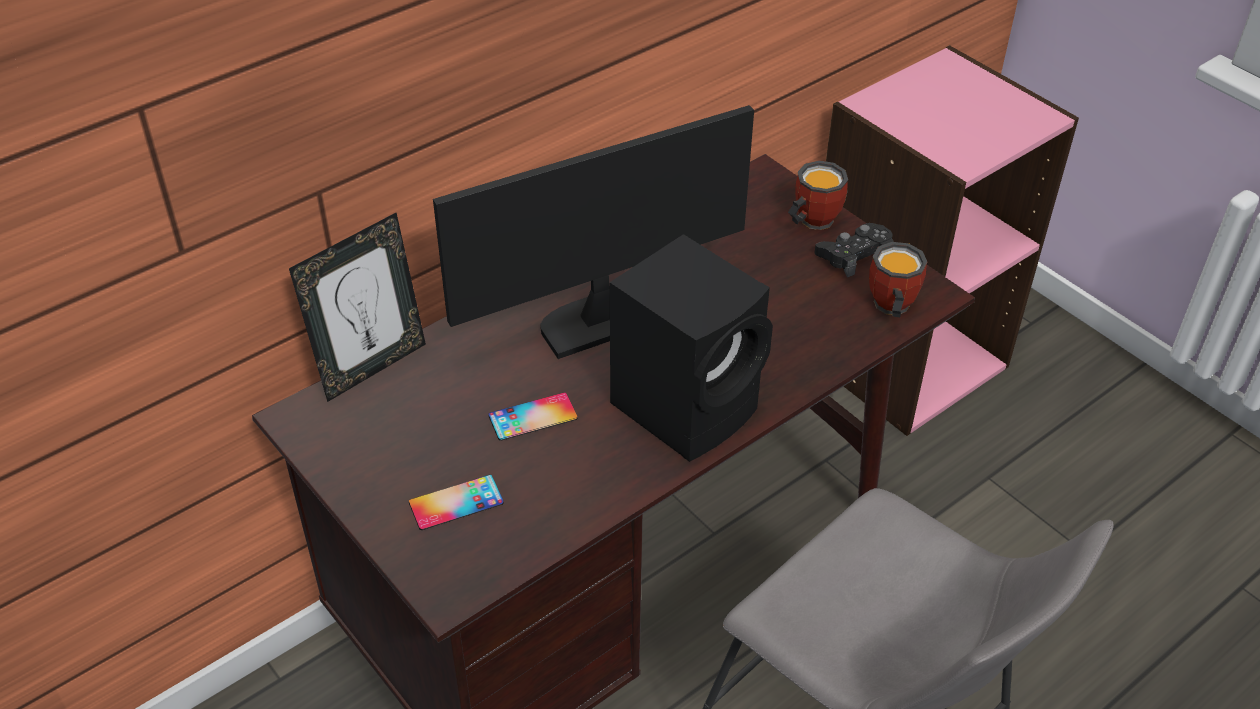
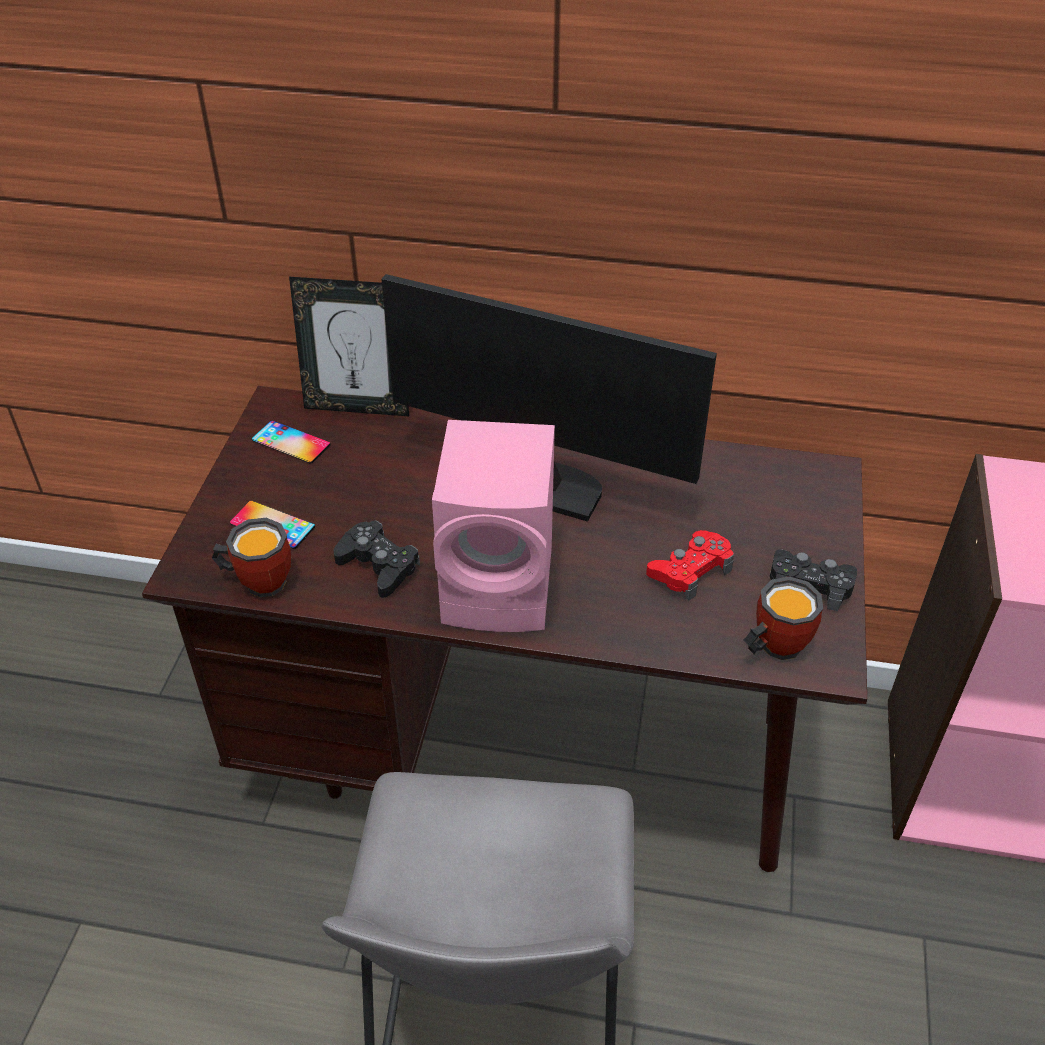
camera: 50 degrees right, 0 degrees up
phone [488,392,578,441] -> phone moved to [252,421,331,463]
black speaker [610,234,773,462] -> pink speaker [432,420,555,632]
mug [788,160,848,230] -> mug moved to [212,518,291,598]
none -> black game controller [334,521,420,598]
none -> red game controller [646,530,734,601]

